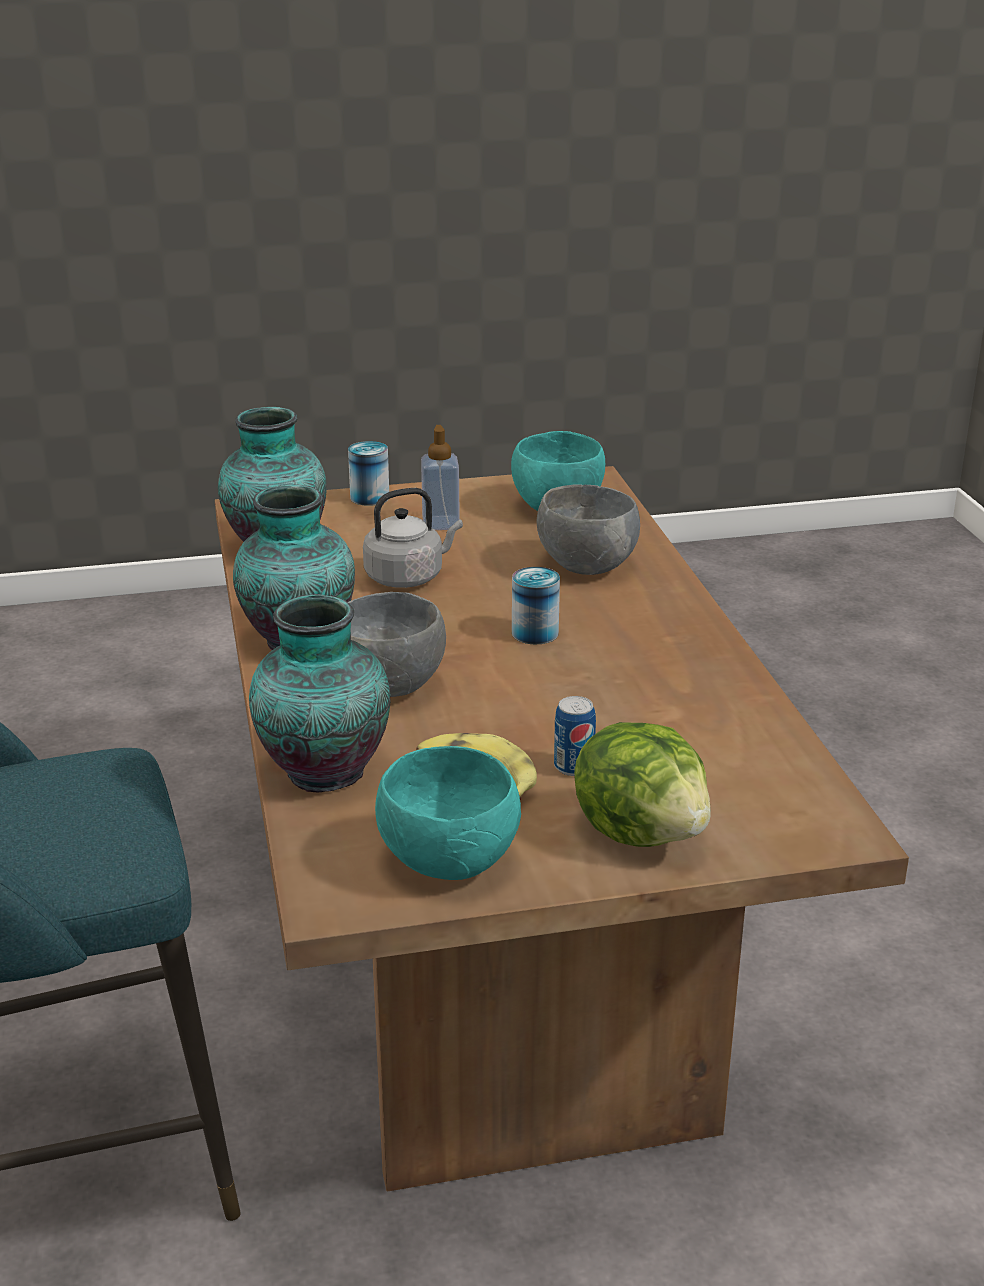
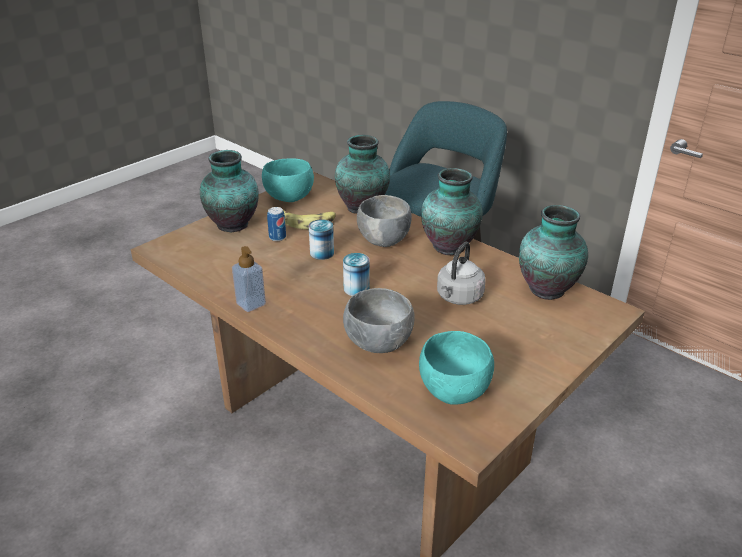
camera: 145 degrees right, 5 degrees up
can [348,441,389,506] -> can moved to [309,219,334,260]
soap dispenser [421,425,460,530] -> soap dispenser moved to [232,246,266,312]
lettuce [574,722,711,847] -> vase [200,150,259,232]

